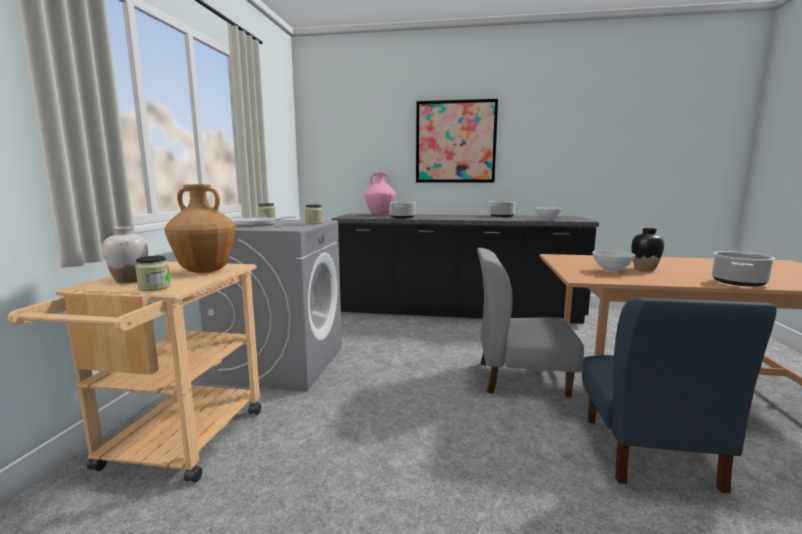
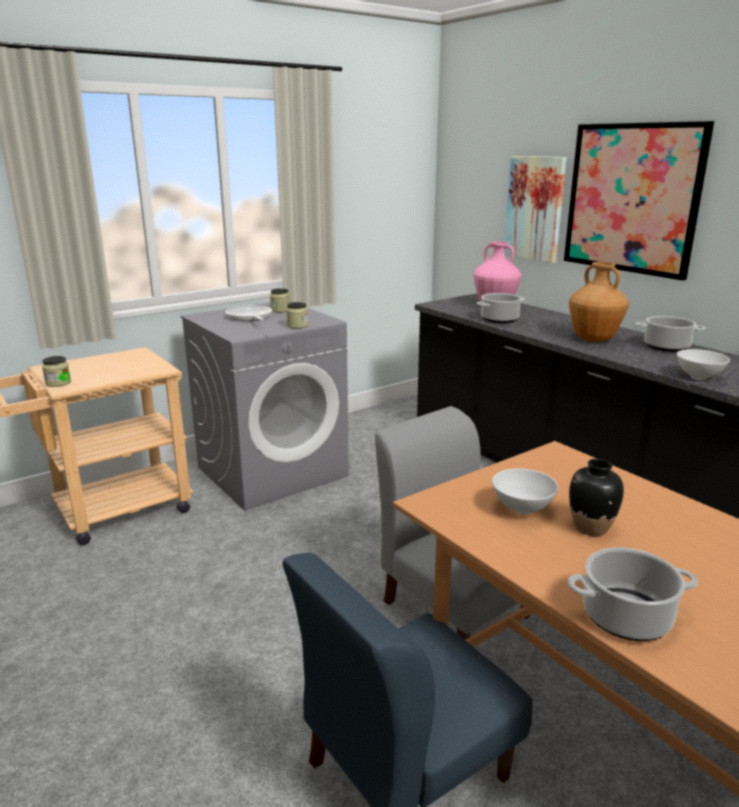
camera: 45 degrees right, 10 degrees up
white vase [103,226,148,283] -> none
brown vase [164,184,236,273] -> brown vase moved to [569,262,629,342]
none -> picture [505,156,567,263]

